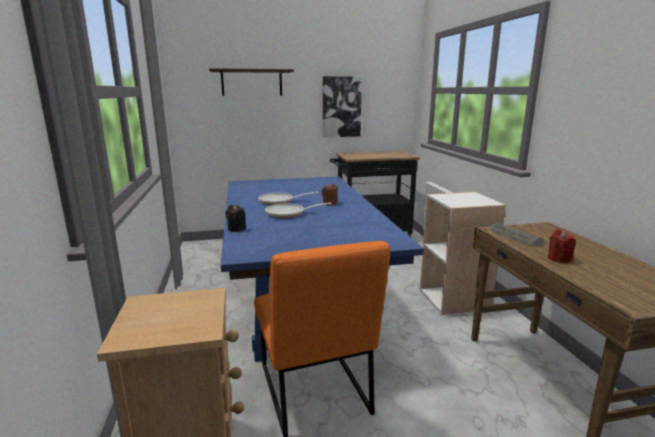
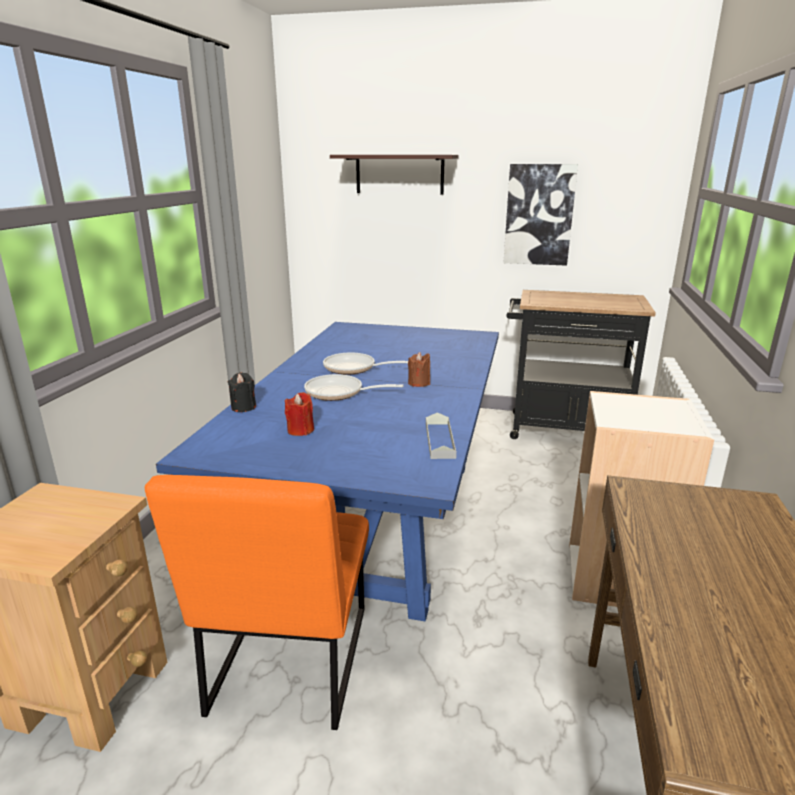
camera: 25 degrees right, 5 degrees up
grey tray [491,222,544,247] -> grey tray moved to [426,412,456,459]
red candle [548,229,576,263] -> red candle moved to [285,392,314,436]

